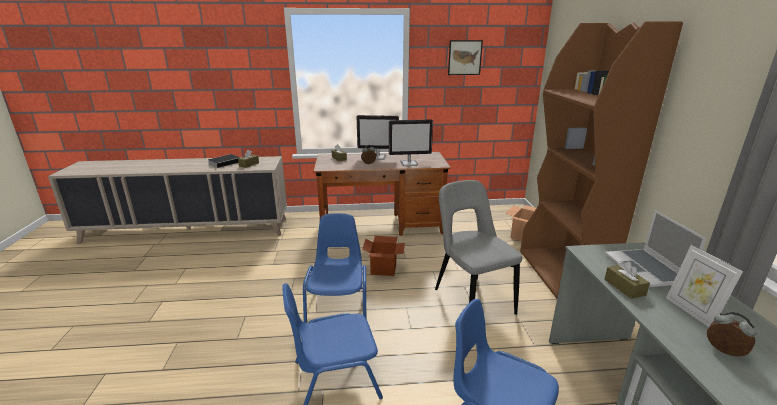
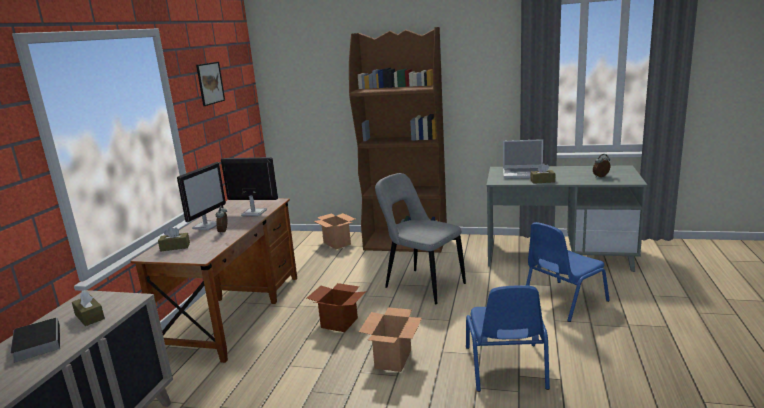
camera: 70 degrees left, 5 degrees down
blue chair [303,213,366,323] -> cardboard box [359,307,422,372]
monitor [389,119,433,166] -> monitor turned 90 degrees counterclockwise [221,157,278,216]
grey chair [435,180,522,315] -> grey chair turned 45 degrees clockwise [375,173,466,304]
picture frame [666,245,743,327] -> none

